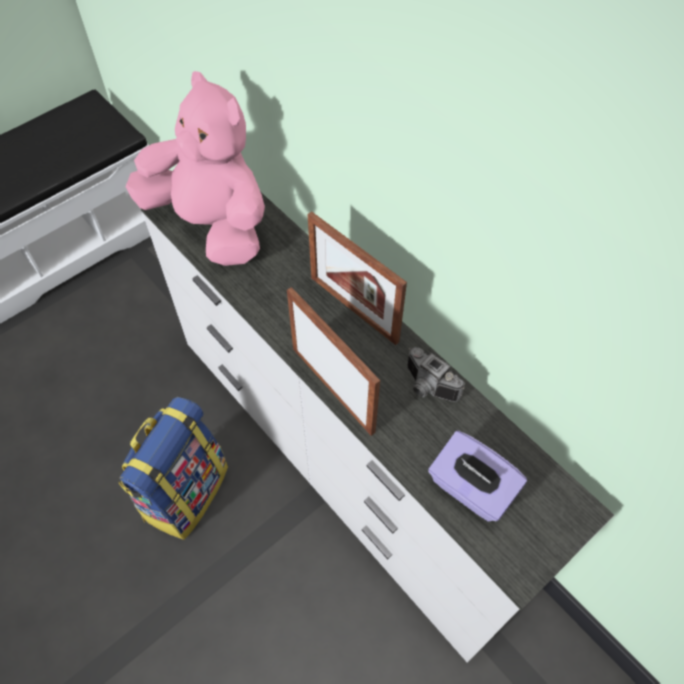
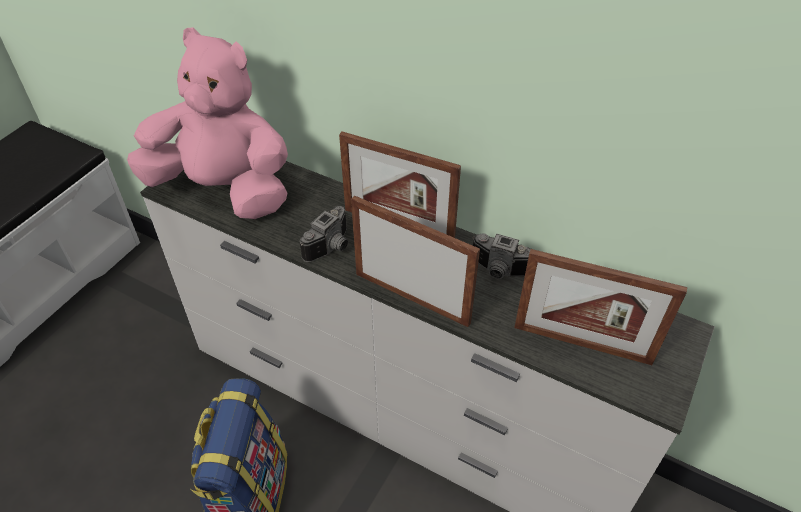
camera: 20 degrees left, 10 degrees down
purple tissue box [428,431,527,522] -> picture frame [514,249,687,365]
none -> camera [300,206,348,262]

